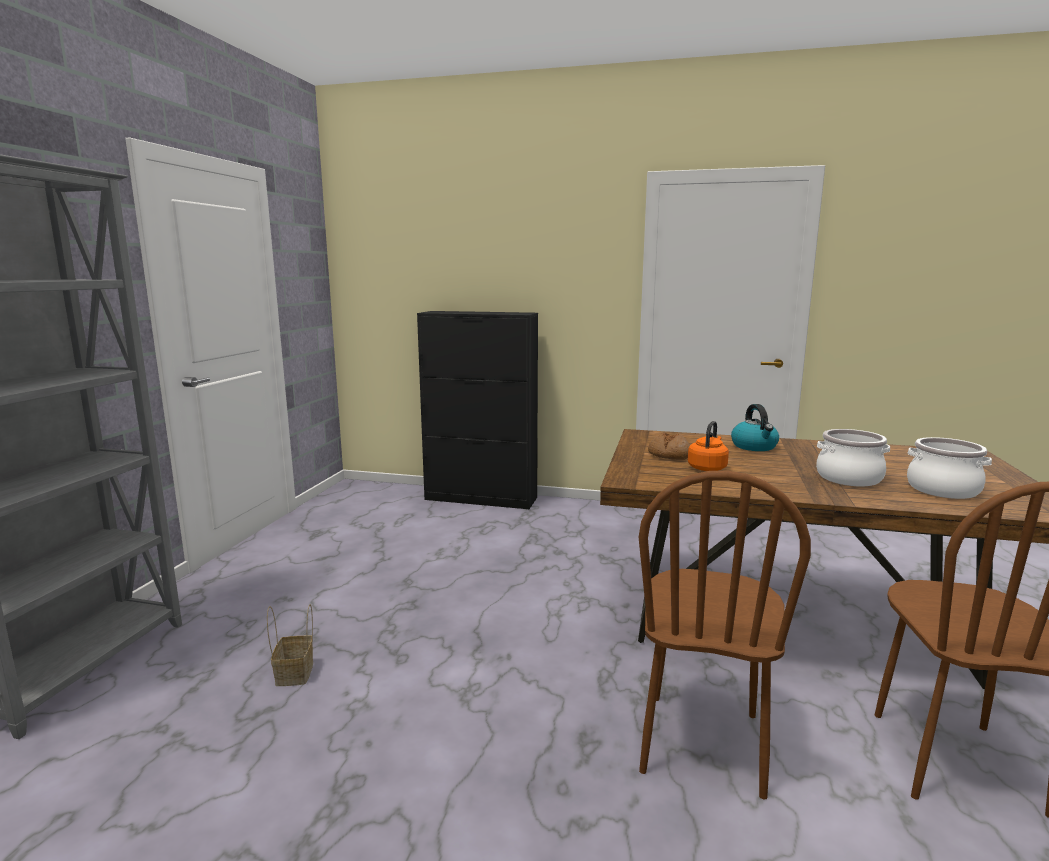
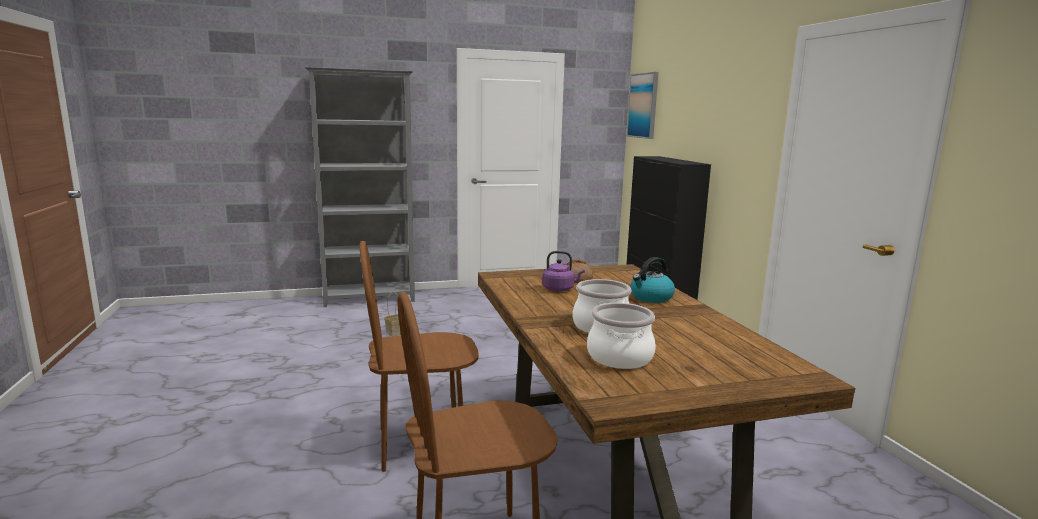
camera: 60 degrees right, 0 degrees up
orange kettle [688,421,729,471] -> purple kettle [542,251,585,292]
none -> picture [626,72,658,139]

